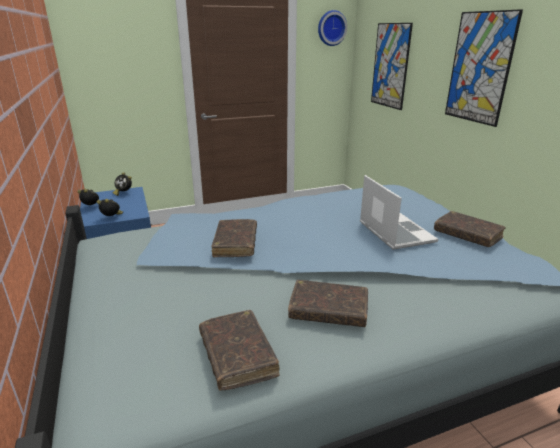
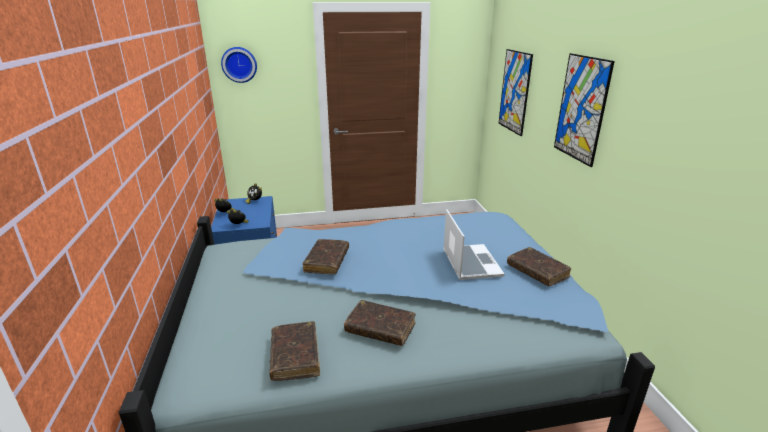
camera: 10 degrees right, 0 degrees up
wall clock [318,10,347,46] -> wall clock moved to [221,47,257,83]

